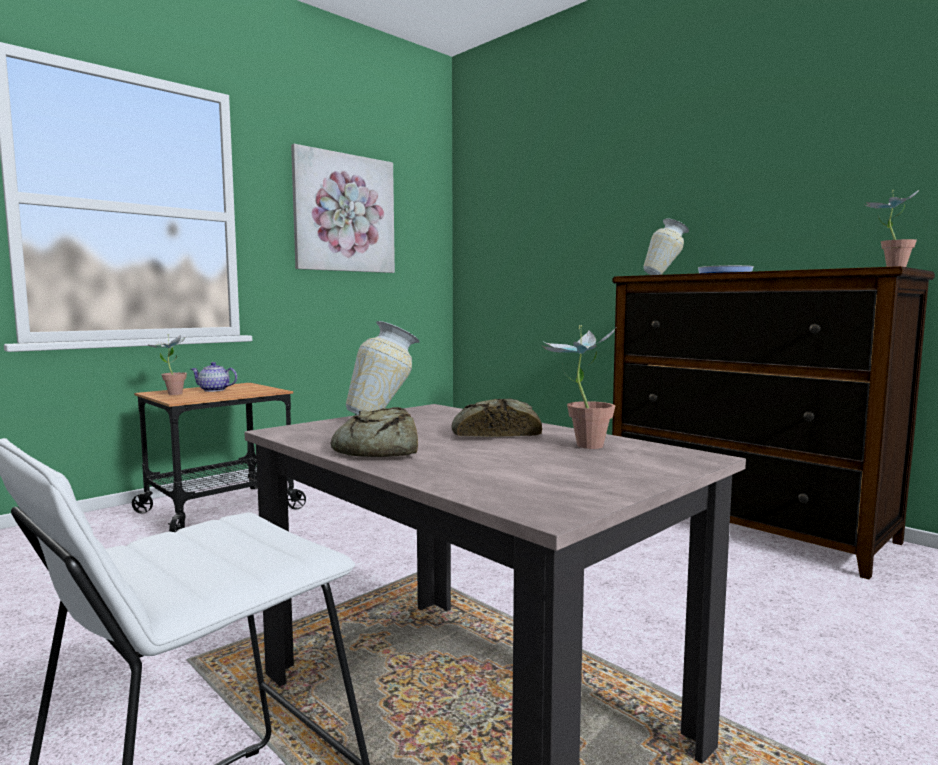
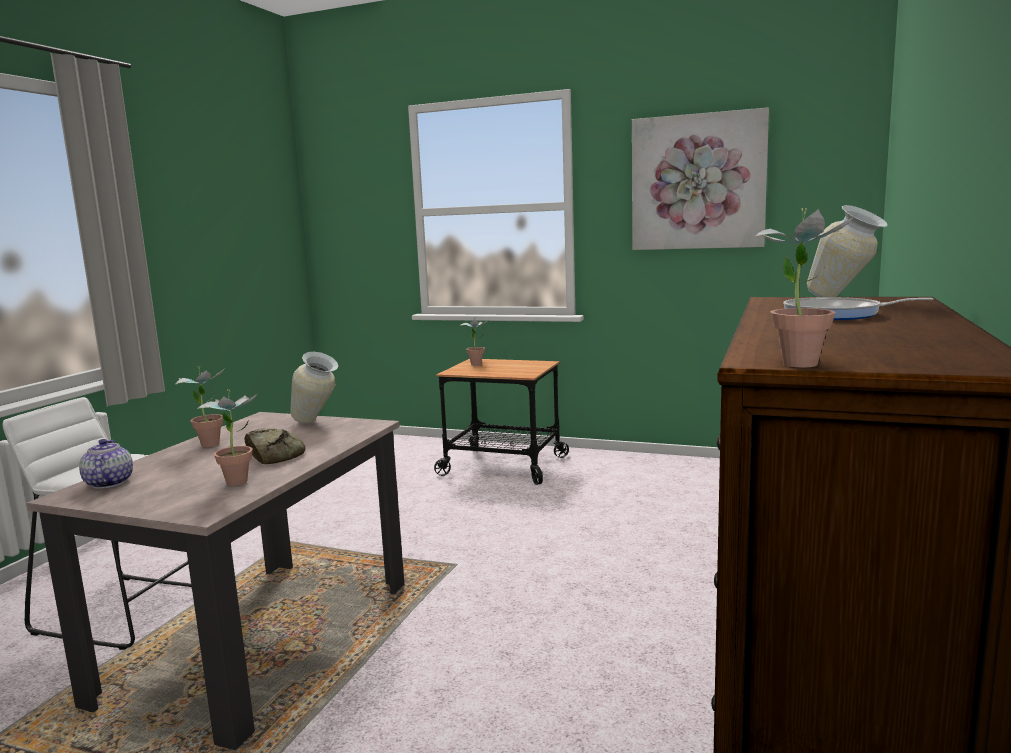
camera: 65 degrees right, 5 degrees up
teapot [191,362,237,392] -> teapot moved to [79,439,133,489]
bread [330,407,418,457] -> potted plant [175,366,224,447]

